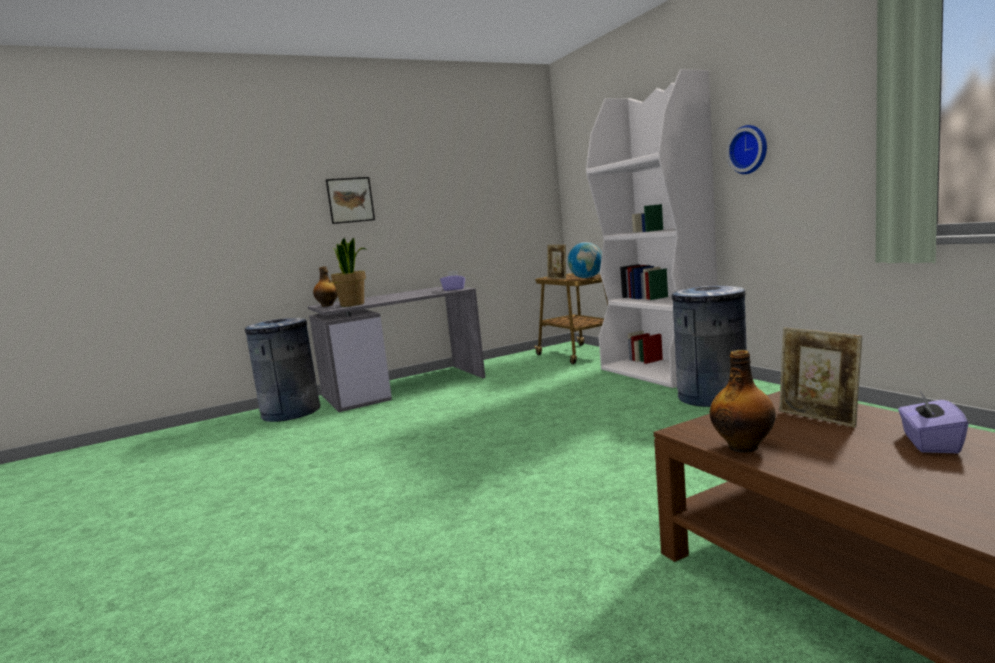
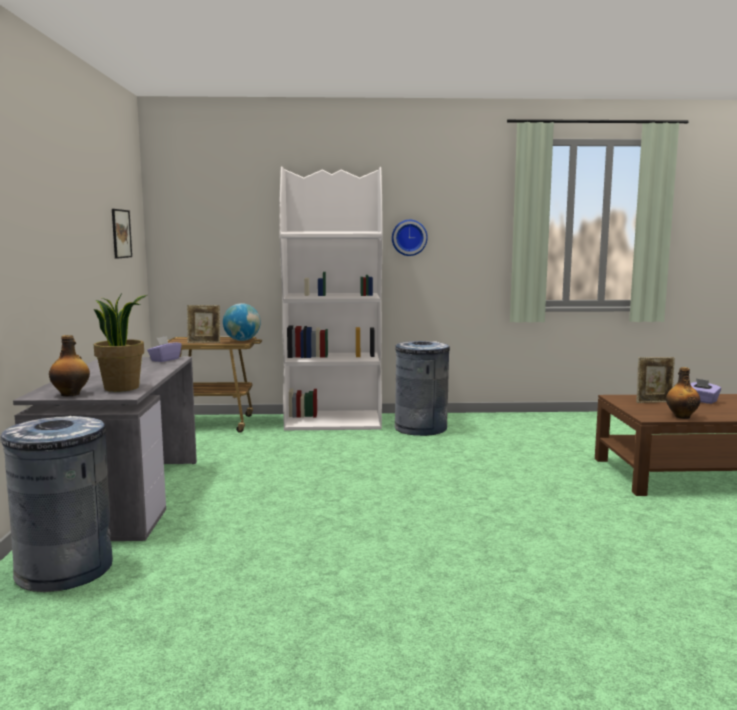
camera: 65 degrees left, 0 degrees up
picture [326,177,375,224] -> picture moved to [112,209,132,259]

